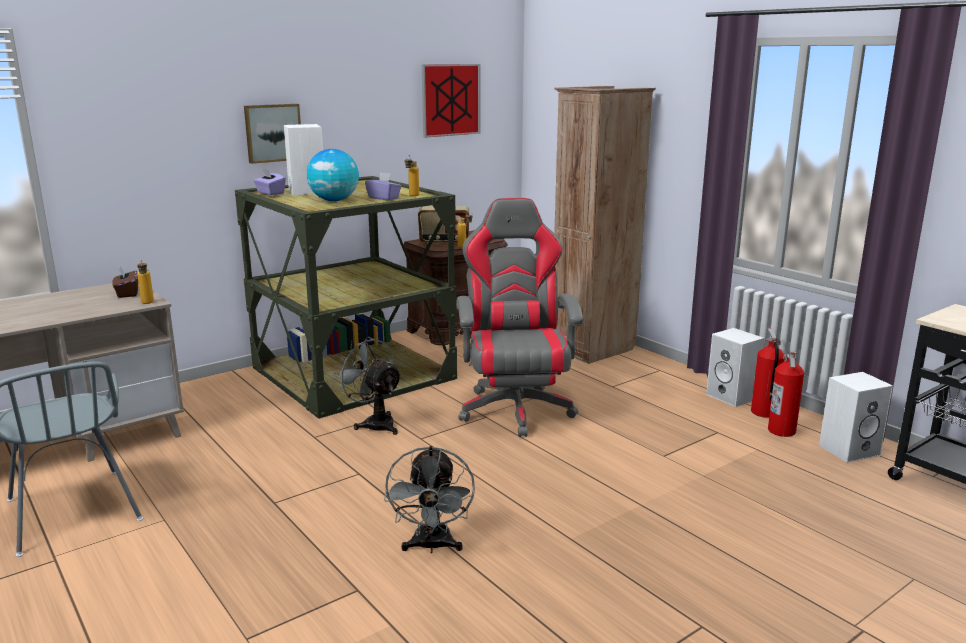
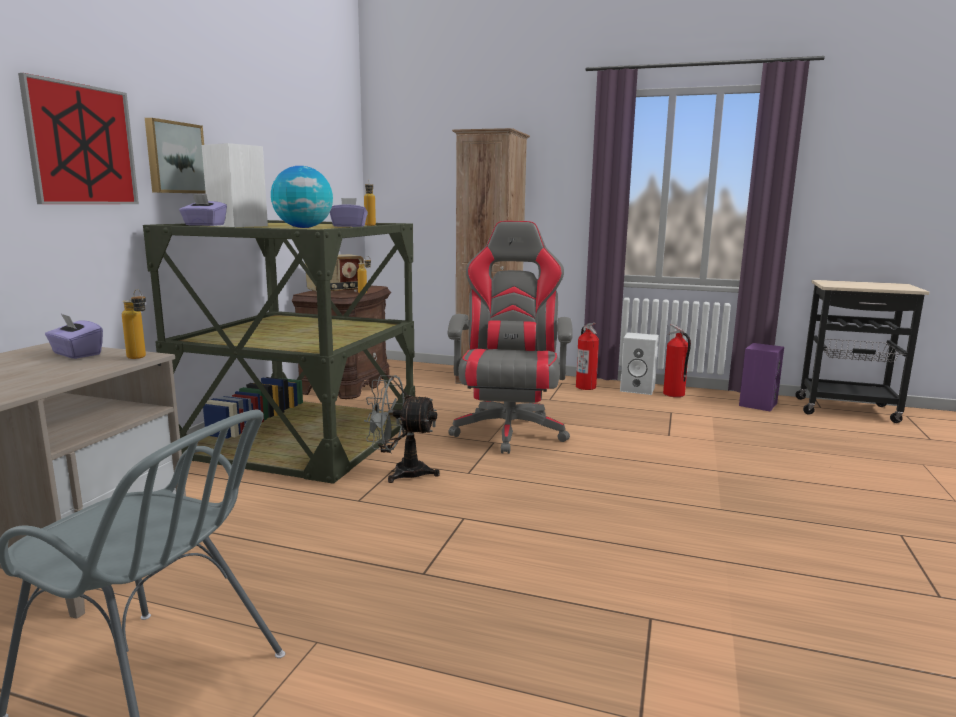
camera: 35 degrees left, 5 degrees down
brown tissue box [112,266,138,298] -> purple tissue box [45,314,103,359]
grey fan [384,446,475,553] -> none
picture [422,64,480,138] -> picture moved to [18,73,139,204]
grey office chair [456,198,583,437] -> grey office chair turned 45 degrees clockwise [447,221,573,454]
fire extinguisher [768,351,804,437] -> fire extinguisher moved to [576,323,599,390]
white speaker [819,372,893,463] -> purple speaker [739,343,784,411]

